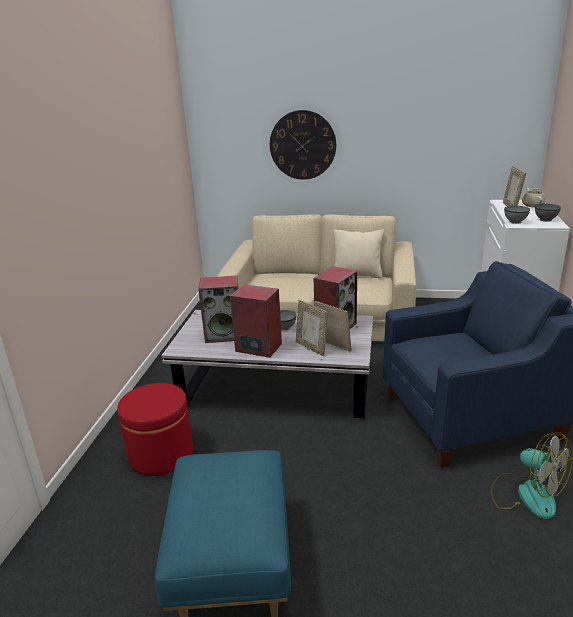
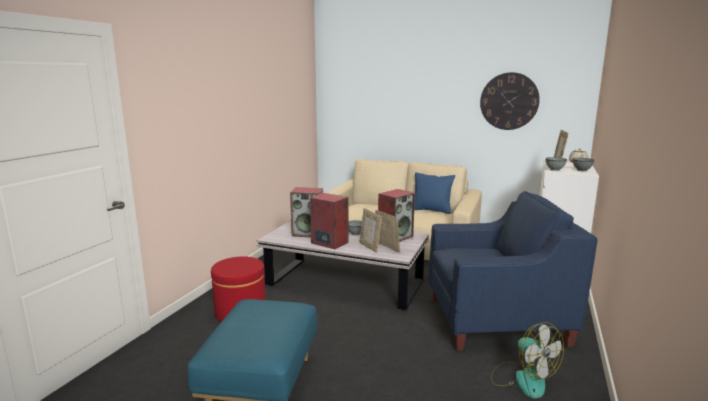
camera: 10 degrees right, 10 degrees down
wall clock [270,110,336,180] -> wall clock moved to [480,72,540,130]
beige pillow [333,229,384,279] -> blue pillow [414,172,455,214]

